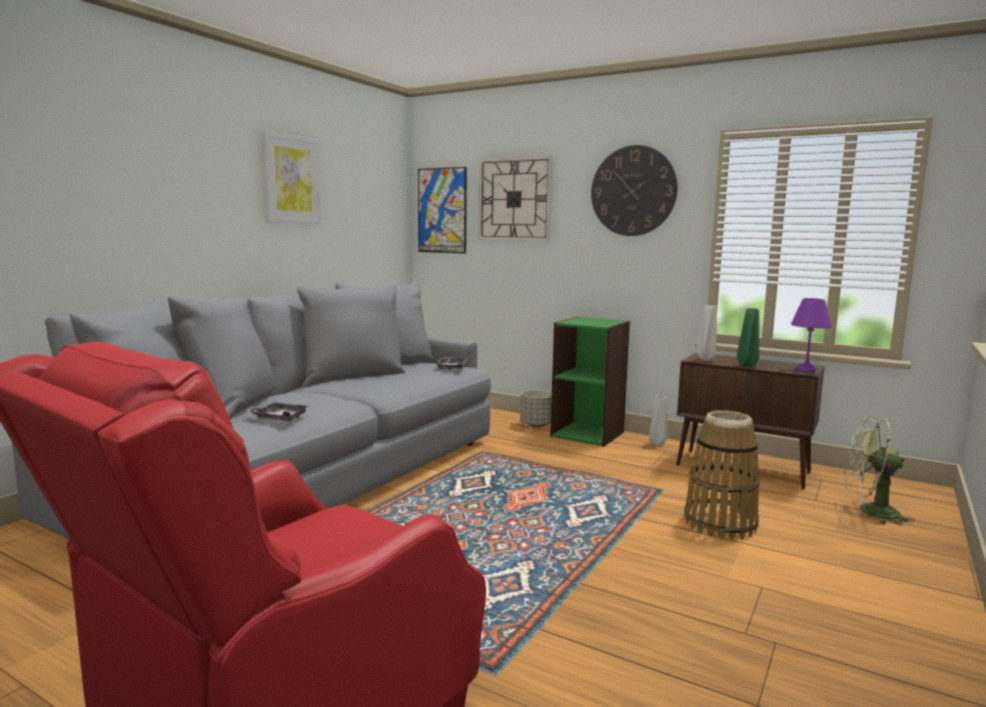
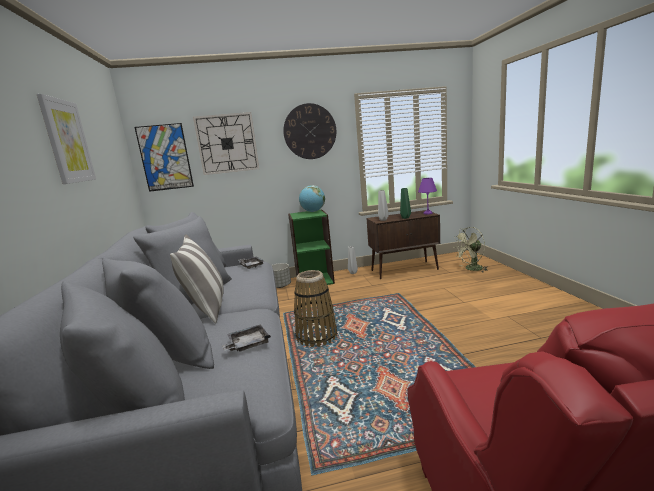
camera: 40 degrees left, 5 degrees up
basket [684,410,760,540] -> basket moved to [294,270,337,347]
none -> pillow [170,235,224,323]
none -> globe [299,185,325,212]

